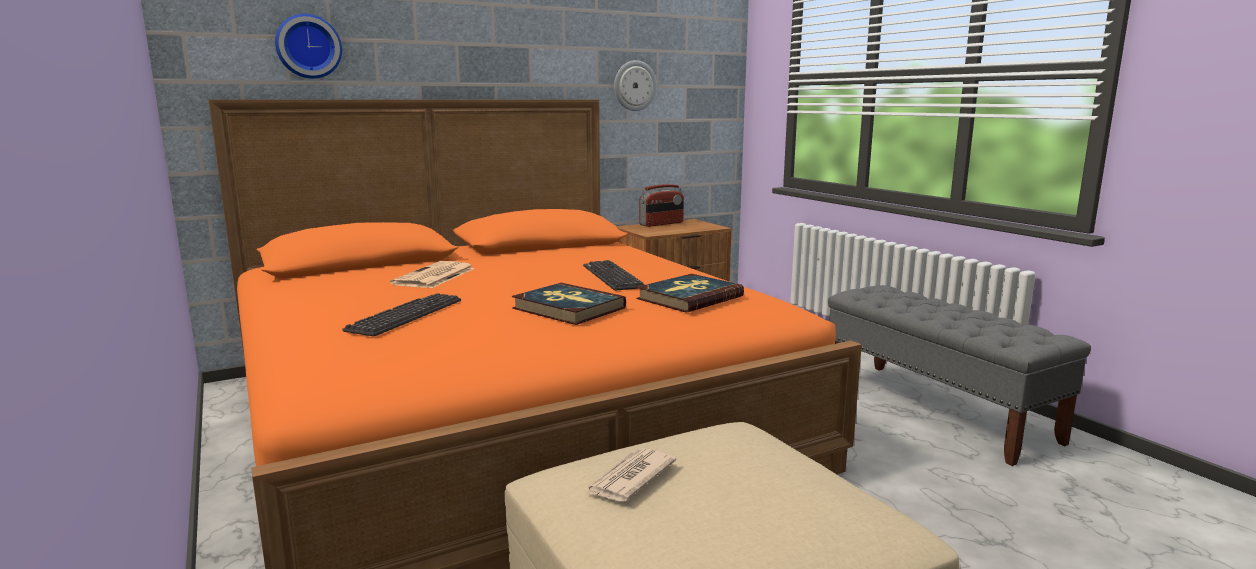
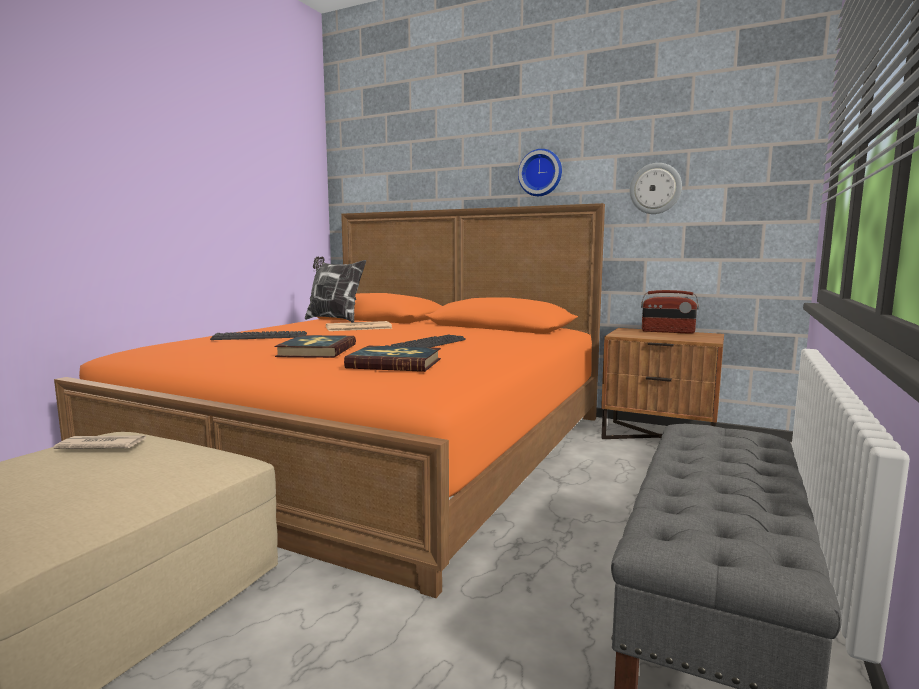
camera: 55 degrees right, 5 degrees down
wall clock [275,14,342,79] -> wall clock moved to [518,149,562,196]
none -> pillow [305,257,366,322]

